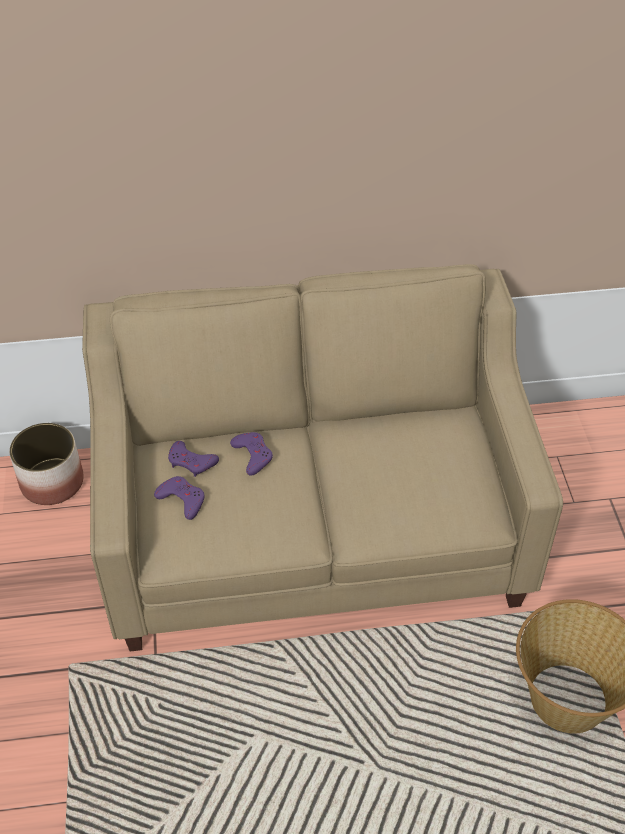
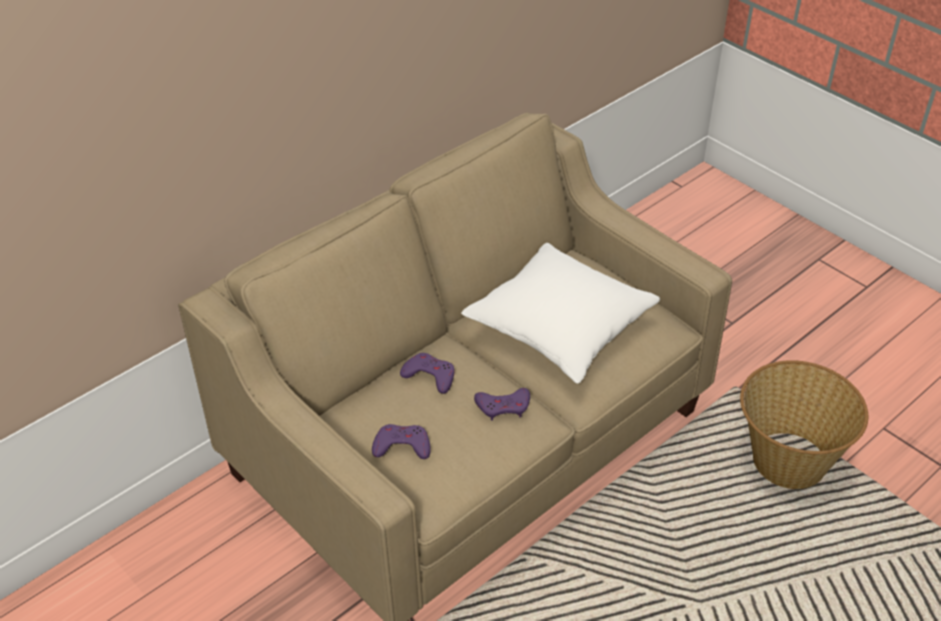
camera: 35 degrees left, 5 degrees down
planter [9,423,84,505] -> none
purple game controller [168,441,219,477] -> purple game controller moved to [474,388,530,420]
none -> white pillow [461,243,660,384]

